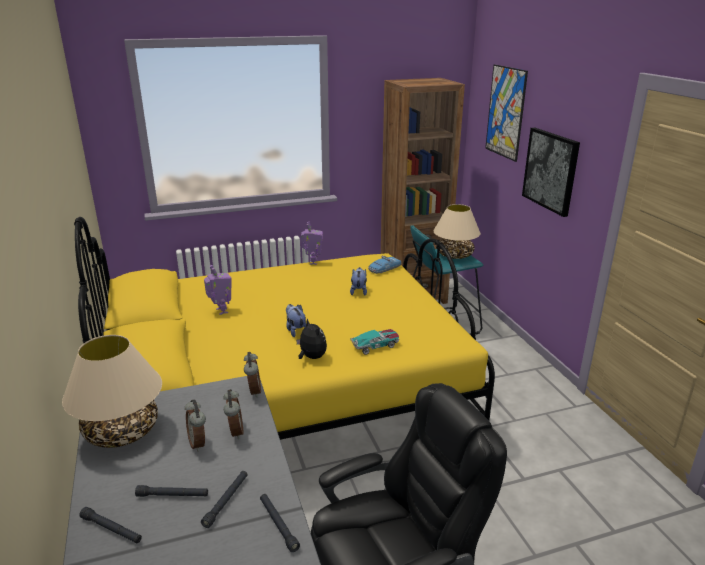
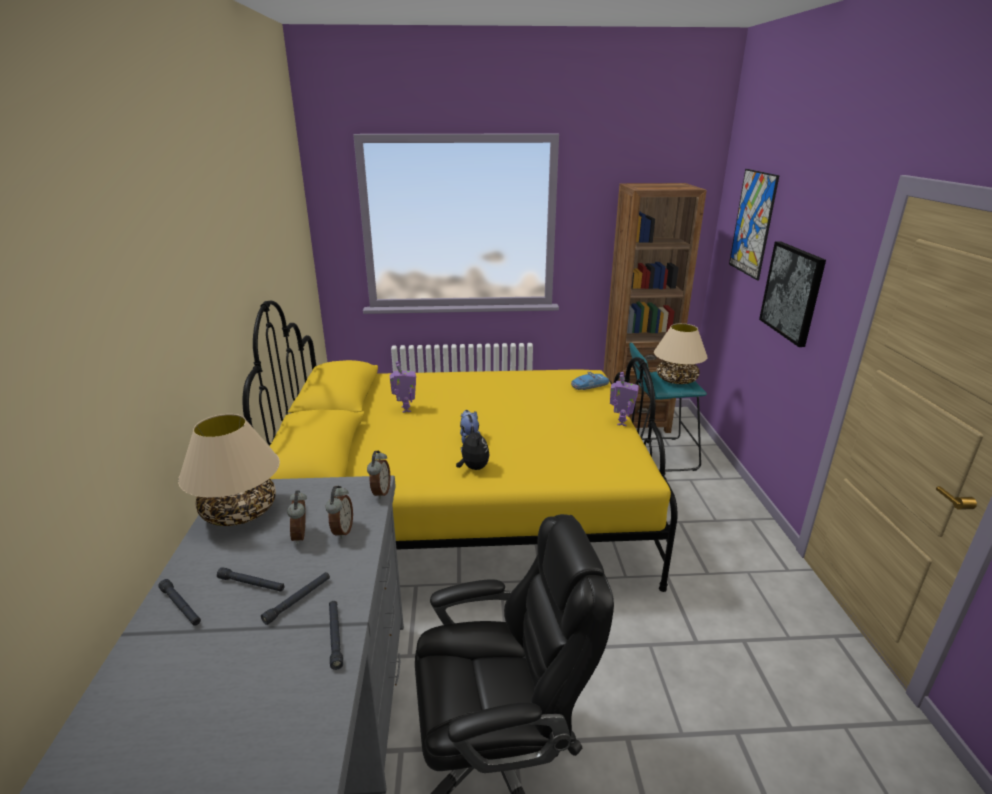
camera: 15 degrees right, 0 degrees up
toy robot [301,222,323,265] -> toy robot moved to [610,372,639,426]
plush toy [350,267,367,295] -> none
toy car [350,329,399,355] -> none

